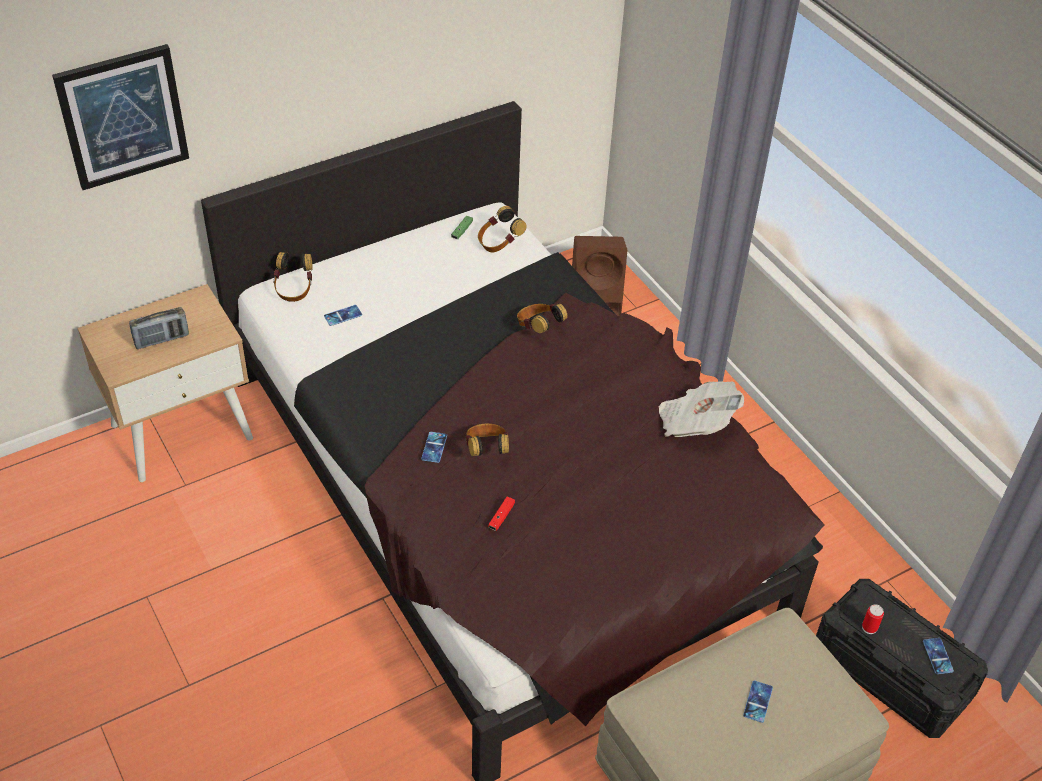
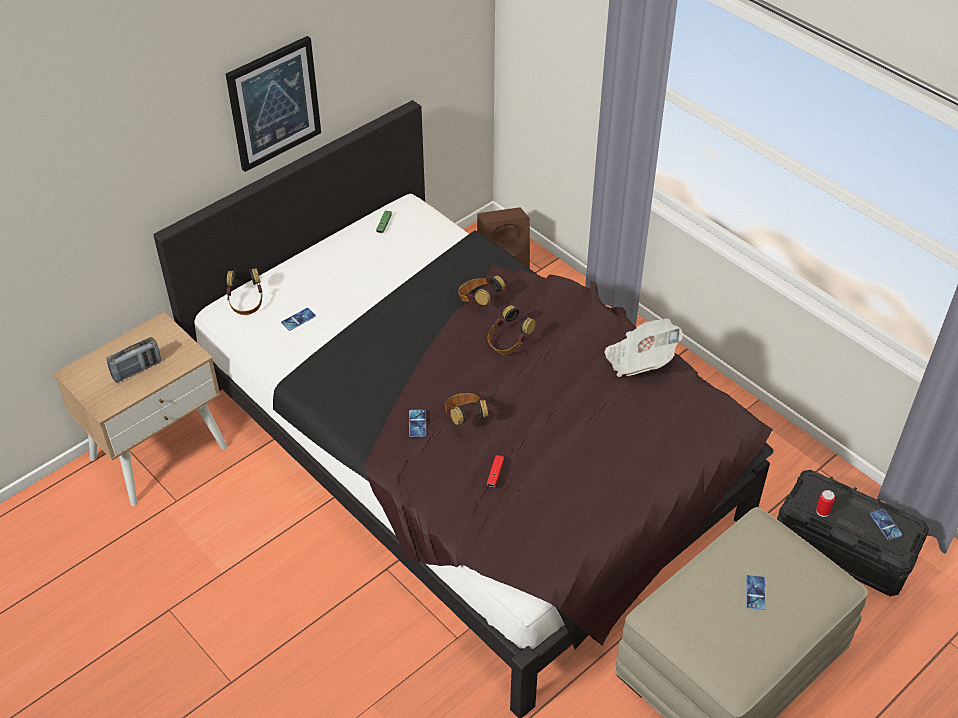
camera: 10 degrees left, 0 degrees up
picture [52,44,189,190] -> picture moved to [226,36,321,172]
headphones [478,206,527,252] -> headphones moved to [488,305,536,355]

